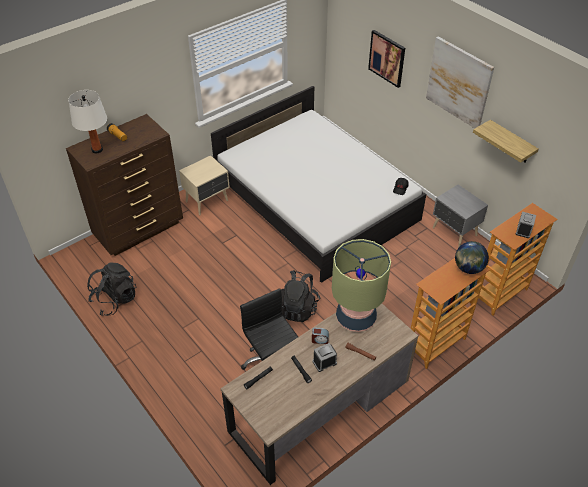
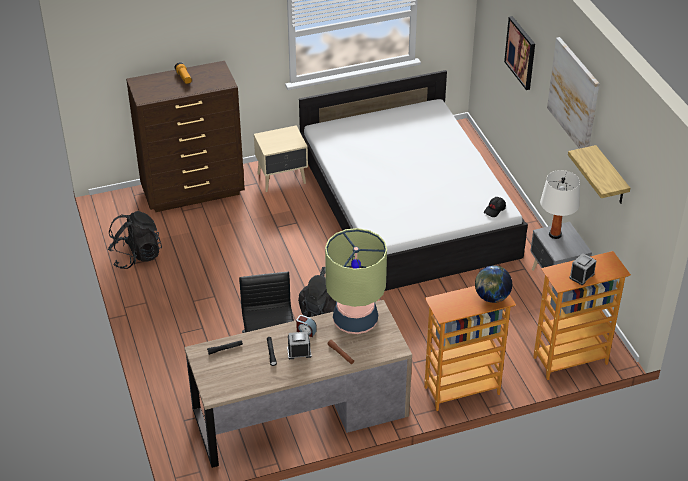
camera: 20 degrees right, 5 degrees down
white table lamp [68,90,107,153] -> white table lamp moved to [540,170,580,239]

